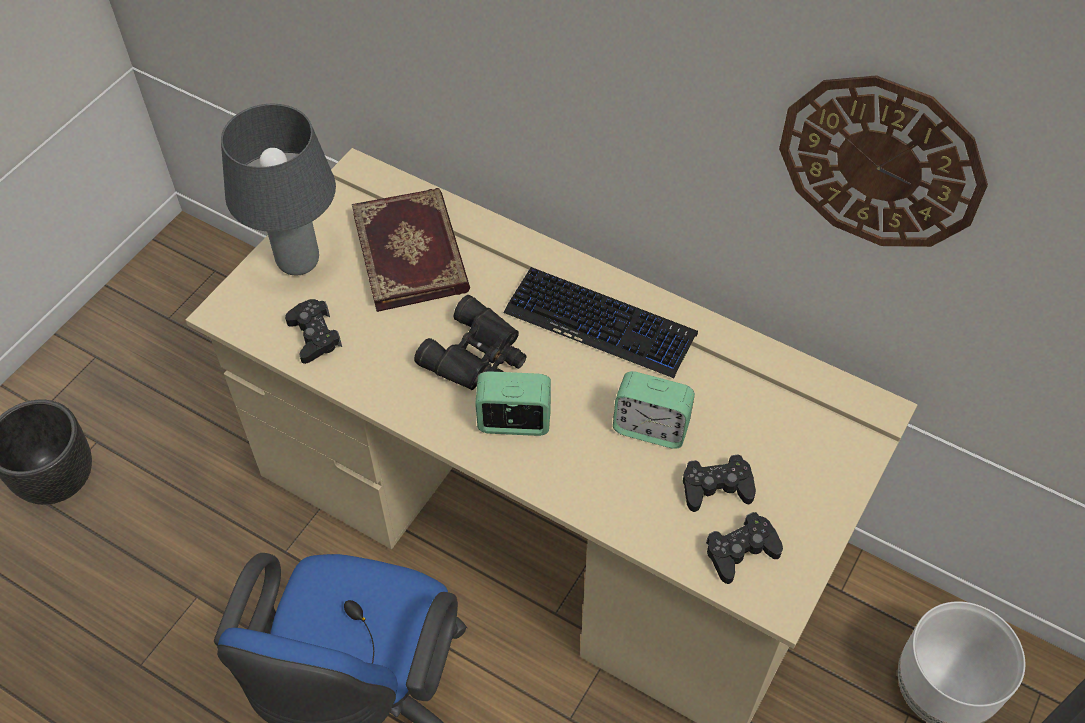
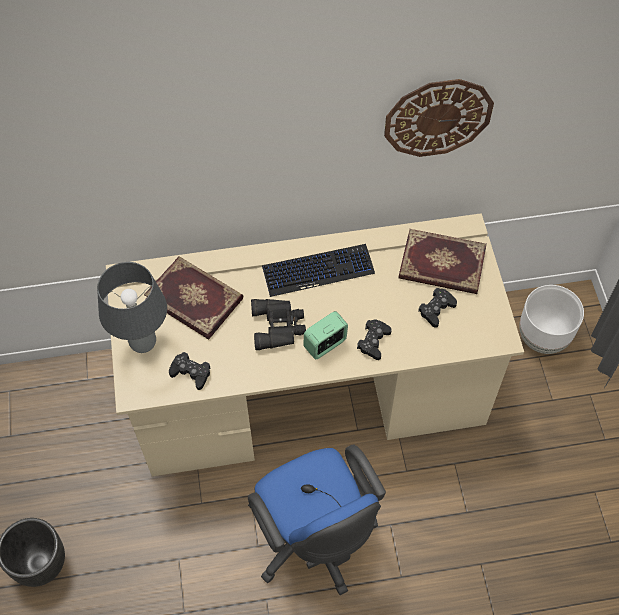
camera: 40 degrees left, 5 degrees up
alarm clock [613,371,695,449] -> none
black game controller [706,512,783,584] -> black game controller moved to [357,320,392,360]
none -> book [398,229,487,294]

